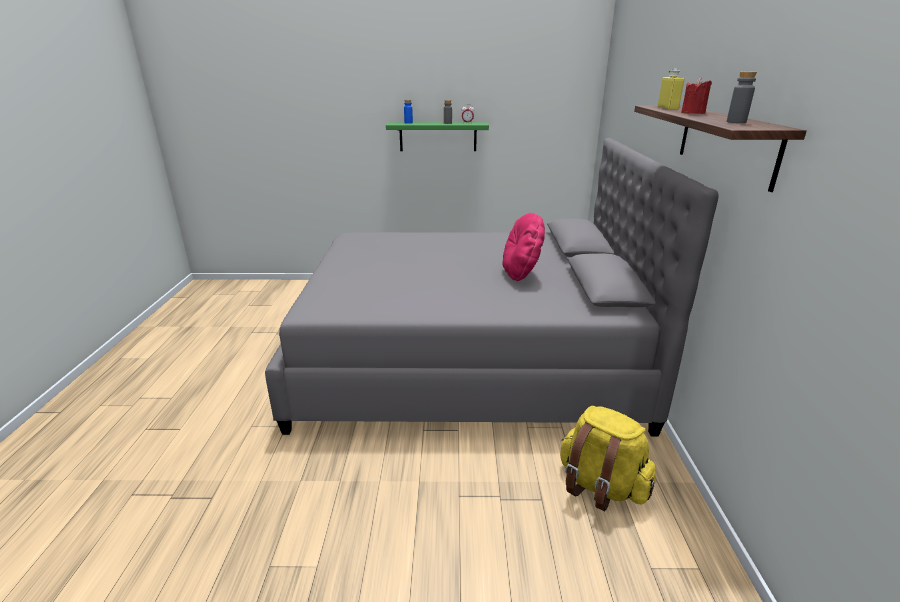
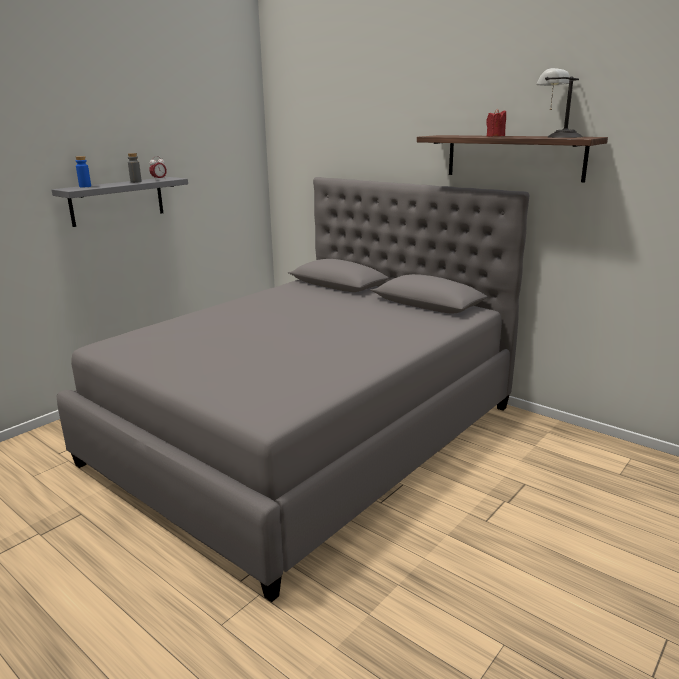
camera: 50 degrees left, 5 degrees down
green shelf [386,122,489,151] -> grey shelf [51,177,188,227]
pink pillow [502,213,545,281] -> none
yellow backpack [560,406,655,511] -> none
yellow bottle [658,69,685,110] -> none
grey bottle [727,71,757,123] -> table lamp [536,68,583,138]

